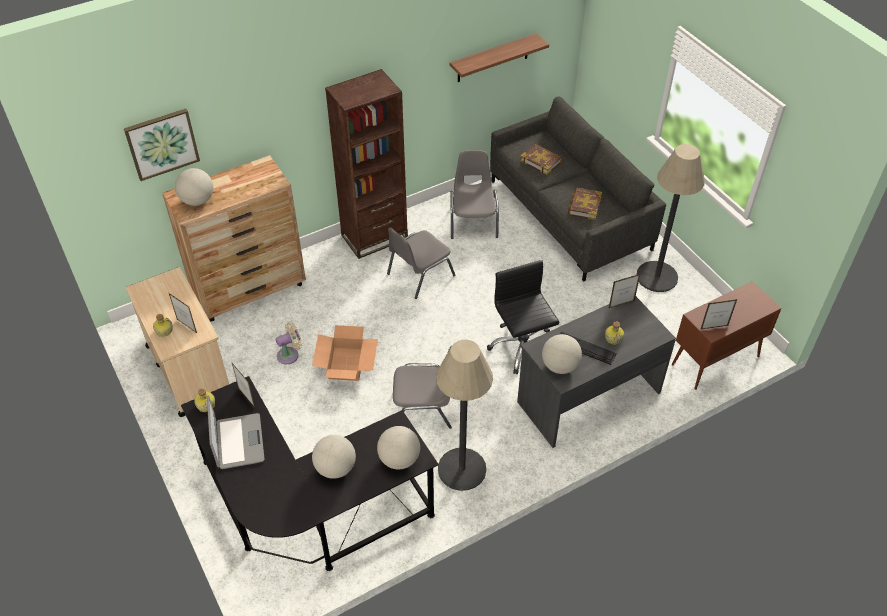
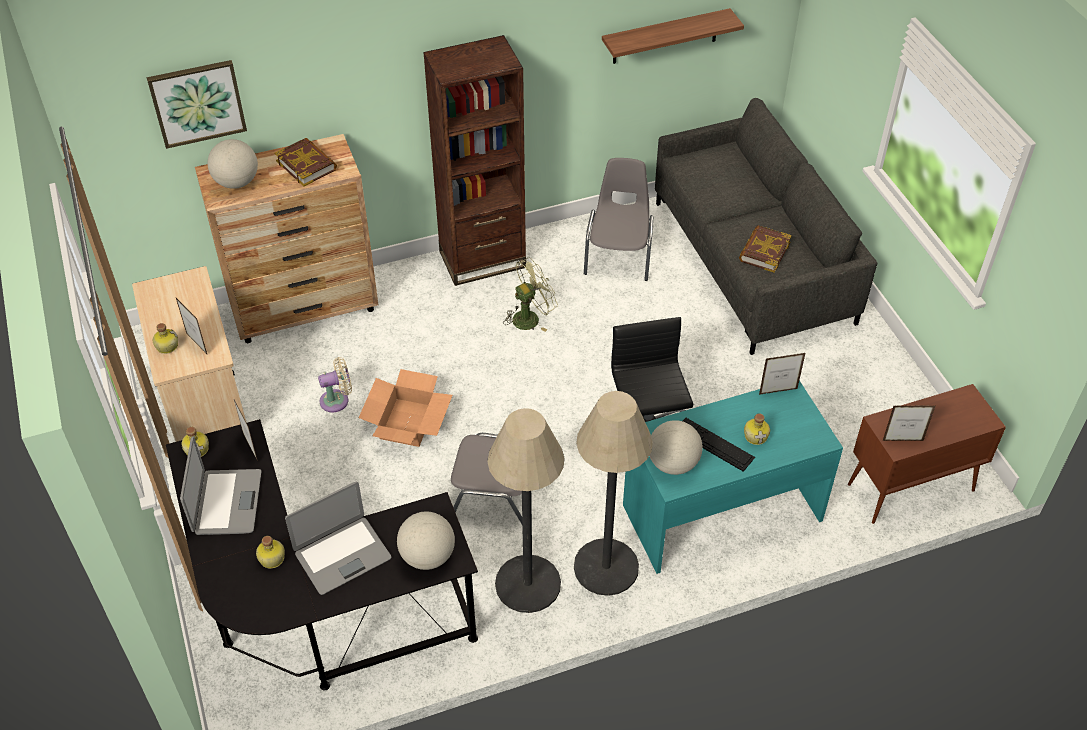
camera: 10 degrees right, 0 degrees up
globe [312,435,356,479] -> laptop [285,482,391,595]
grey chair [387,227,456,299] -> green fan [503,257,558,332]
grey desk [517,296,676,448] -> turquoise desk [623,380,843,574]
book [520,144,562,175] -> book moved to [275,138,337,187]
floor lamp [637,144,705,292] -> floor lamp moved to [574,391,653,596]
none -> bottle [256,536,285,569]

